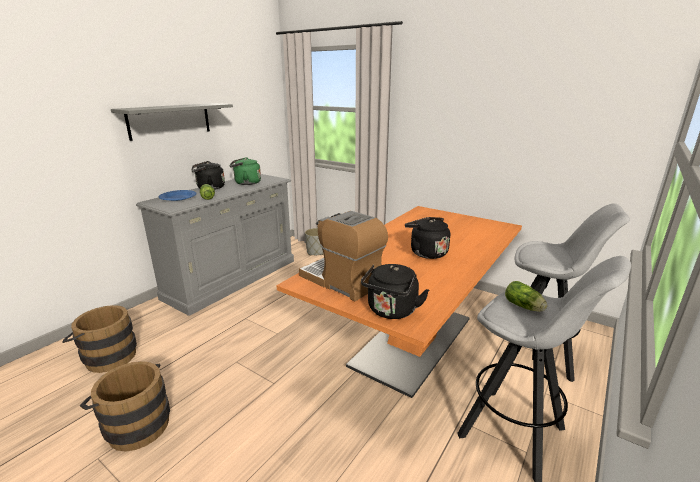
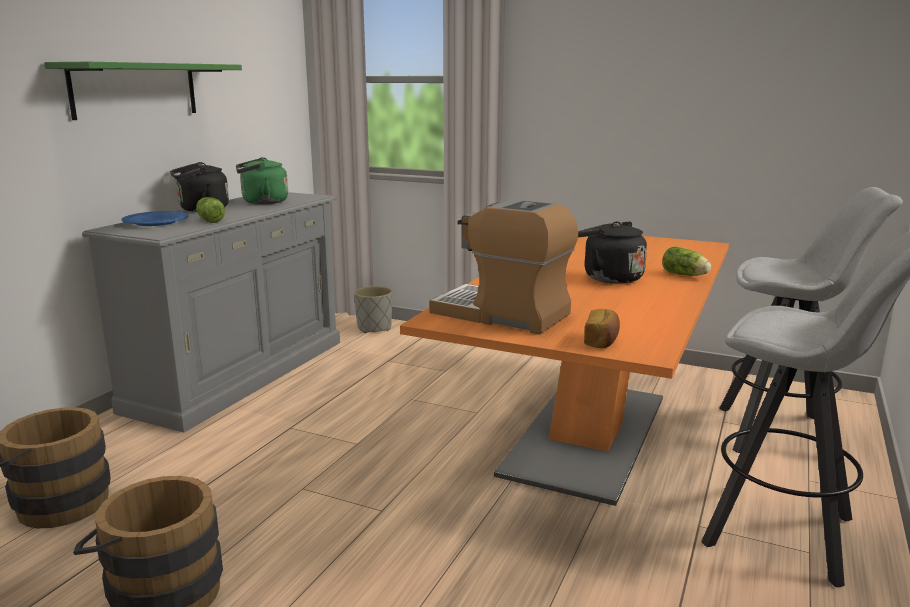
camera: 10 degrees left, 5 degrees down
grey shelf [111,103,233,141] -> green shelf [44,62,242,120]
black kettle [361,264,429,319] -> bread [584,309,620,348]
lettuce [505,281,547,312] -> lettuce moved to [662,246,711,276]

